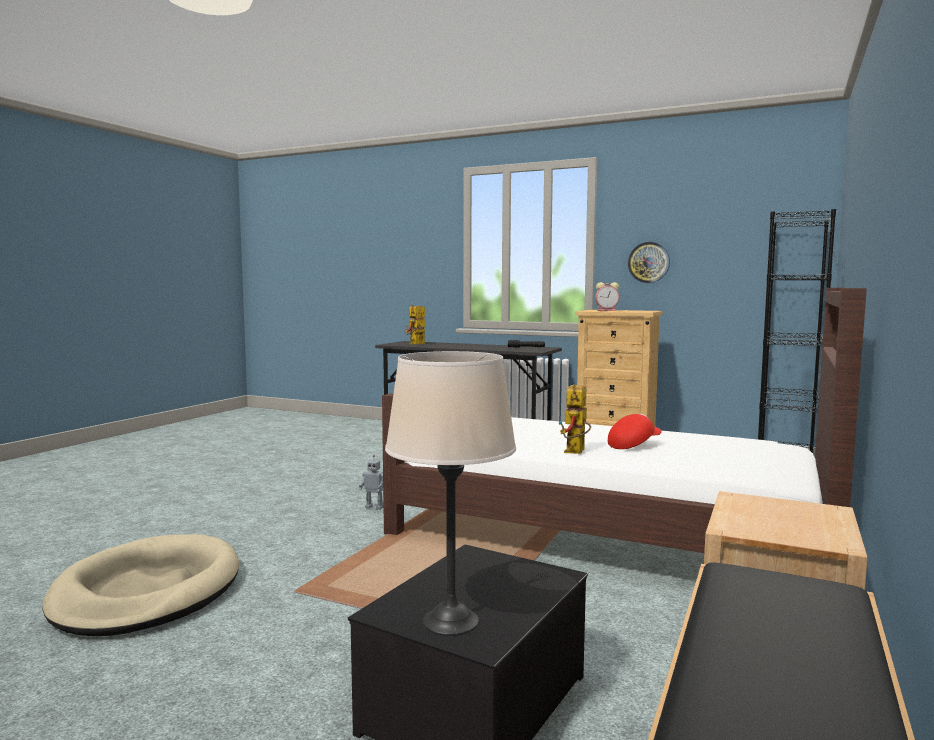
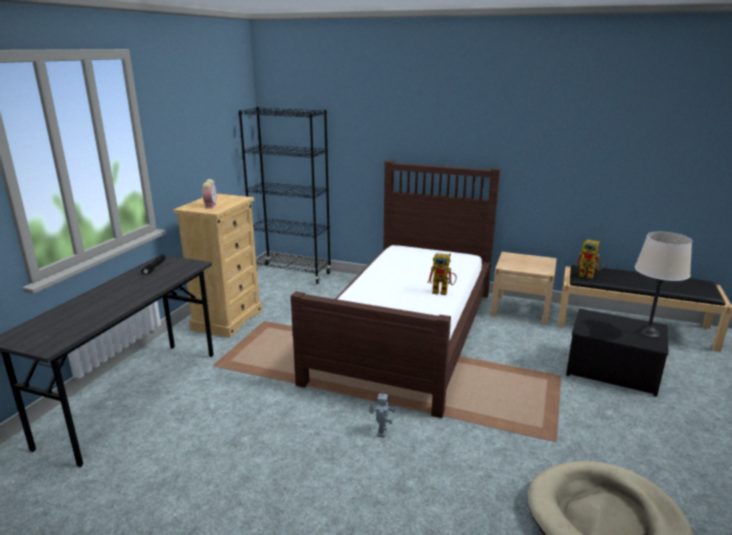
camera: 95 degrees left, 15 degrees up
toy robot [405,304,425,344] -> toy robot moved to [575,239,604,279]
red cap [608,414,661,449] -> none
wall clock [628,242,670,283] -> none

